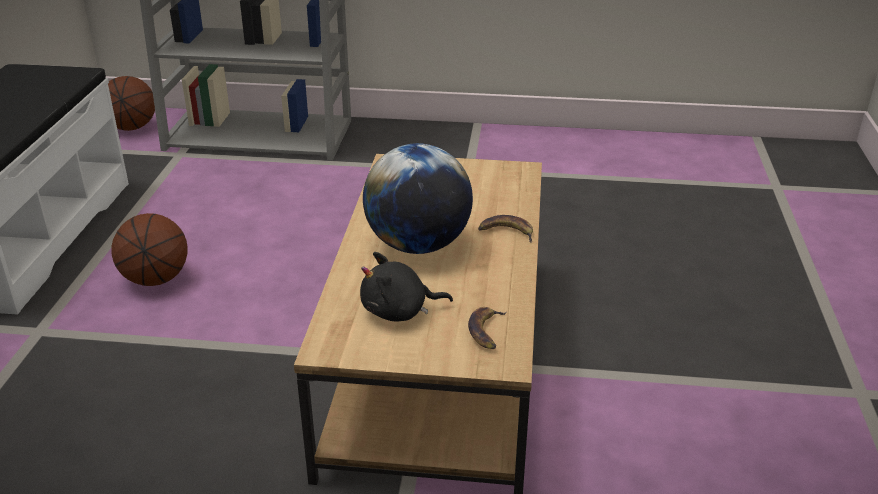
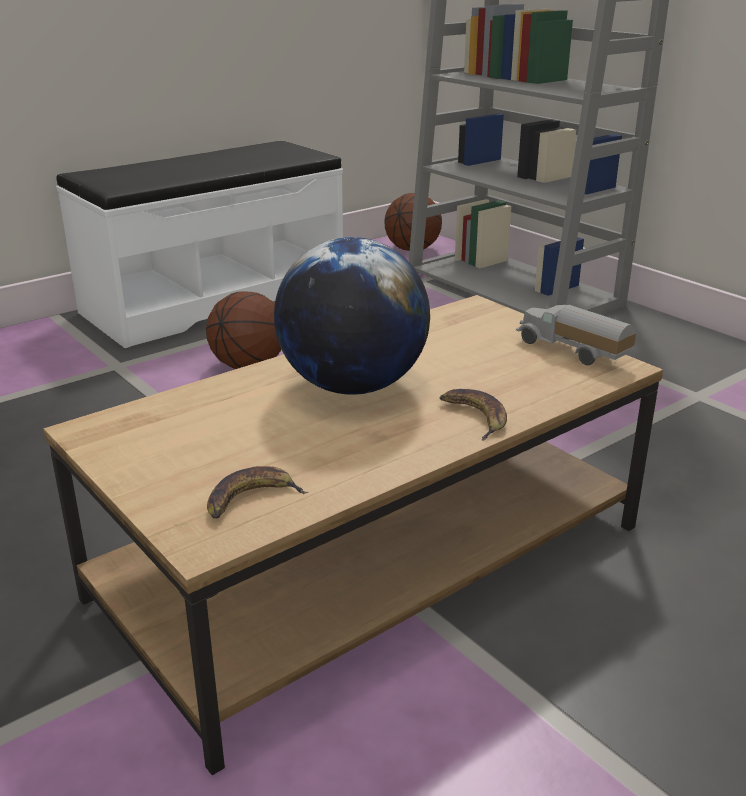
camera: 45 degrees right, 5 degrees down
black plush toy [360,252,453,322] -> none
none -> toy truck [516,305,636,365]

